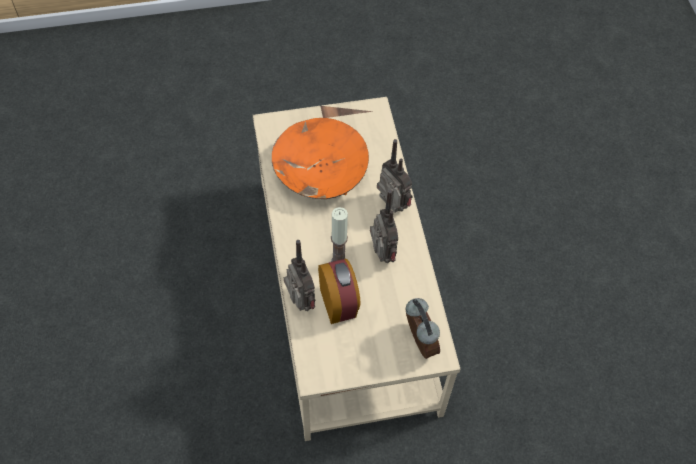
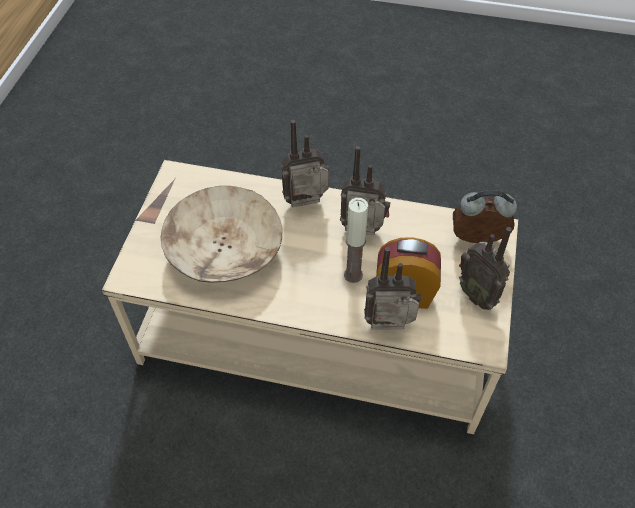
camera: 65 degrees left, 5 degrees down
orange bowl [272,118,369,199] -> beige bowl [160,186,282,283]
none -> radio [459,227,512,310]

